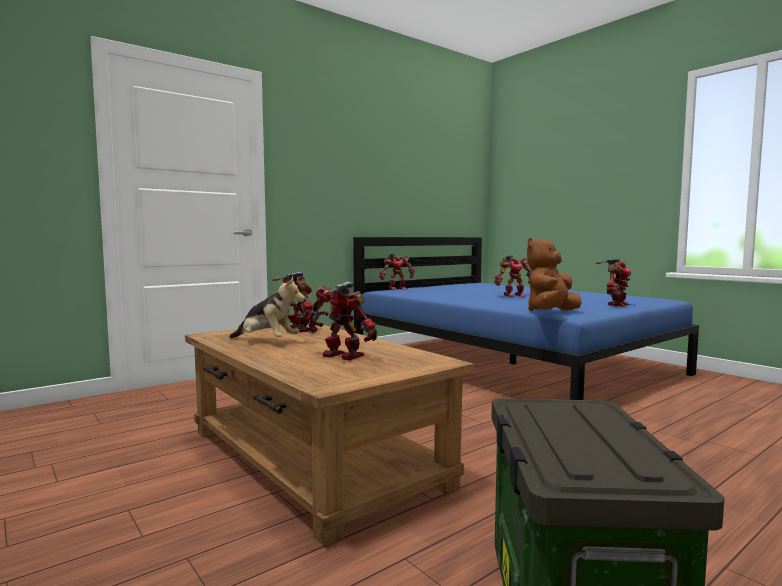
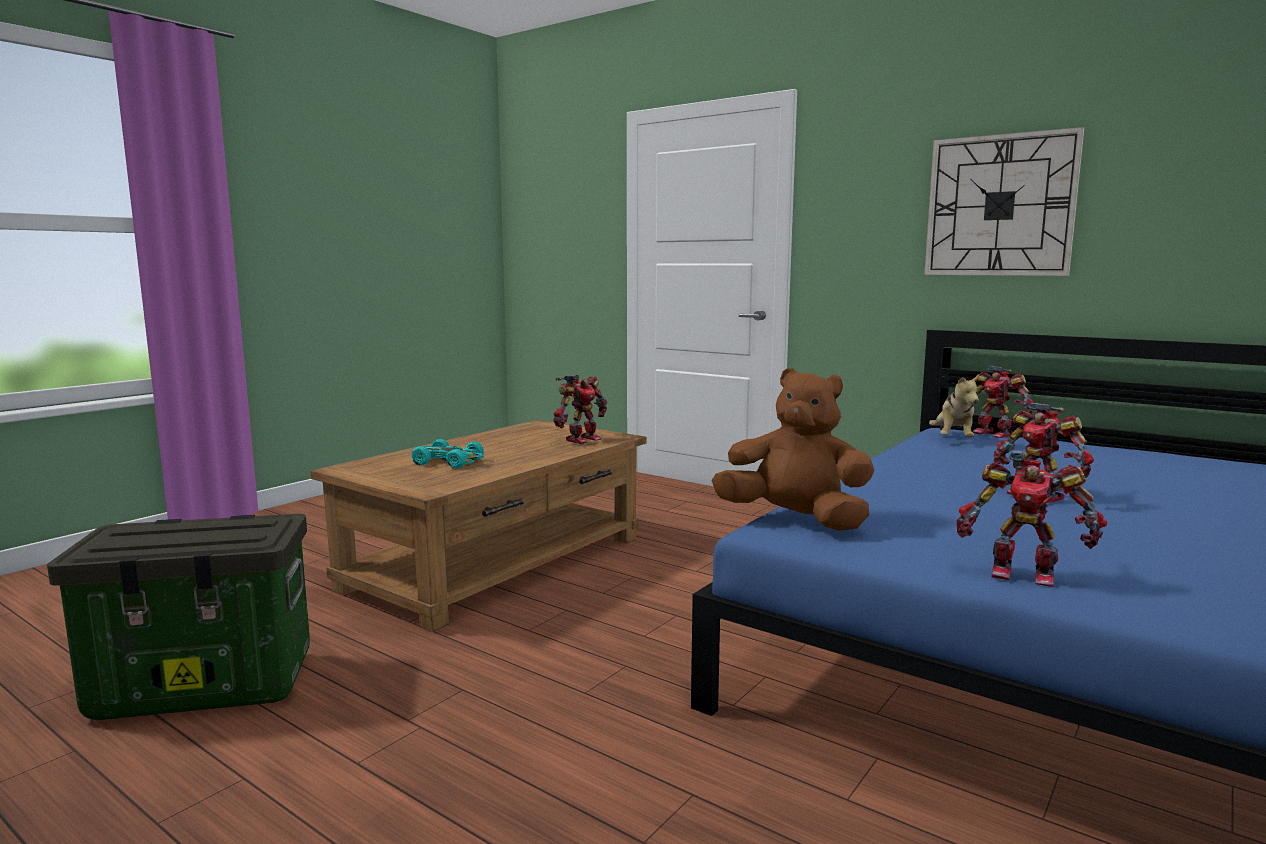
camera: 75 degrees right, 5 degrees up
plush toy [229,276,305,338] -> plush toy moved to [929,374,979,437]
toy robot [307,281,377,360] -> turquoise toy car [411,439,485,469]
none -> wall clock [924,127,1084,276]

